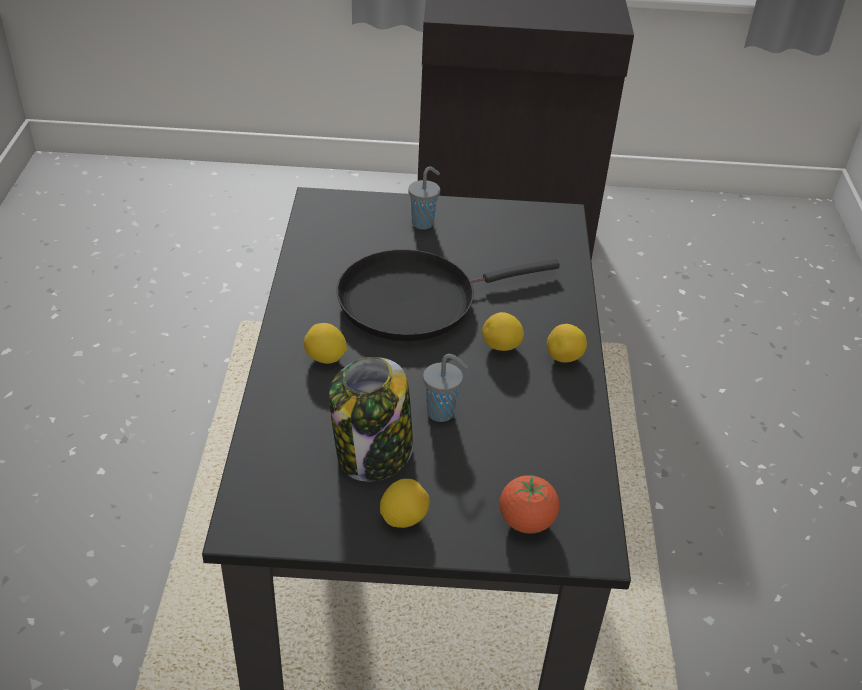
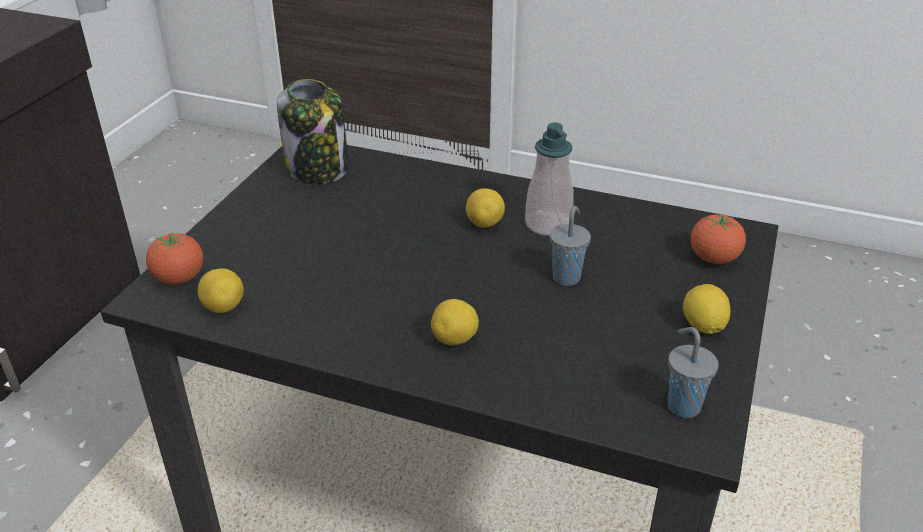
camera: 70 degrees left, 5 degrees down
jar [329,357,413,482] -> jar moved to [277,79,349,185]
black frying pan [337,249,560,341] -> none
grey cup [408,167,440,229] -> grey cup moved to [668,327,719,418]
lemon [547,324,587,362] -> lemon moved to [198,269,244,313]
none -> tomato [146,233,204,285]
none -> soap dispenser [525,123,574,236]

